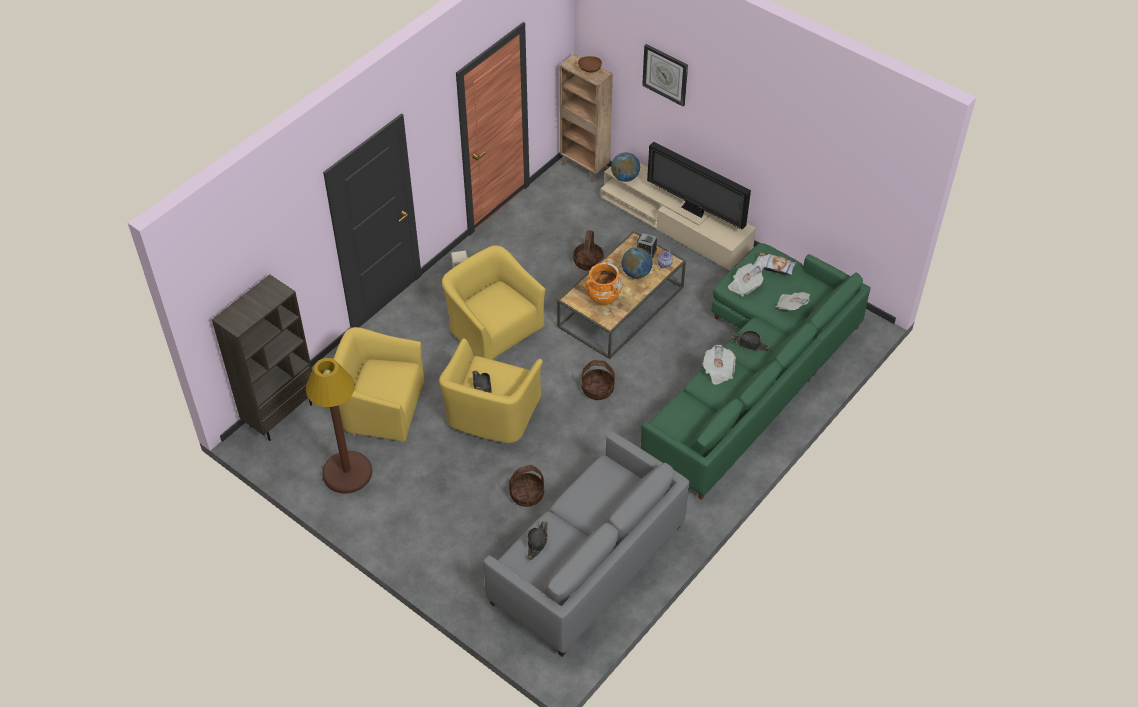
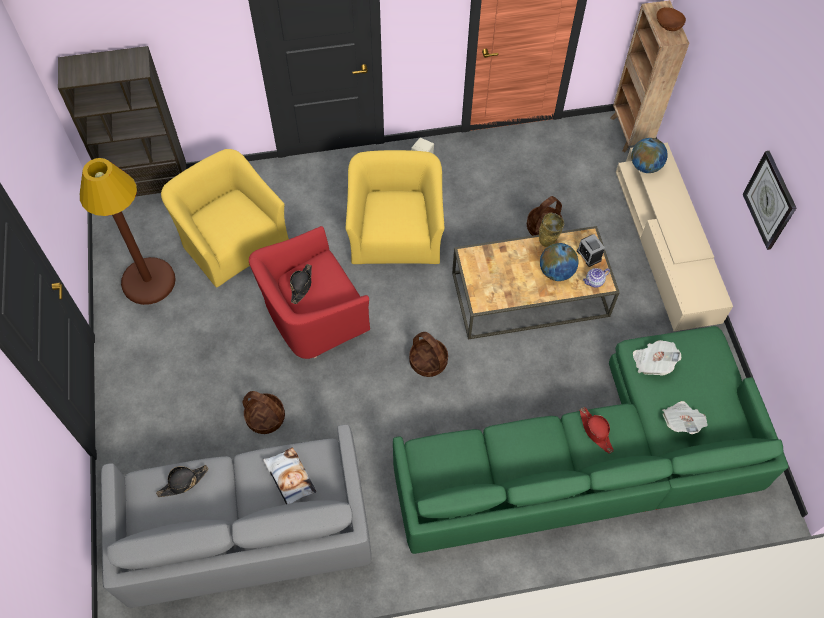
camera: 40 degrees right, 10 degrees up
yellow armchair [439,338,543,443] -> red armchair [249,226,370,359]
orange vase [585,260,622,306] -> none
wall clock [642,44,688,106] -> wall clock moved to [742,151,796,250]
television [647,142,751,230] -> none
newspaper [703,345,736,385] -> none
black hat [730,331,771,351] -> red hat [579,407,614,454]
pillow [754,252,796,276] -> pillow moved to [263,447,317,504]
none -> beige vase [539,213,564,247]

